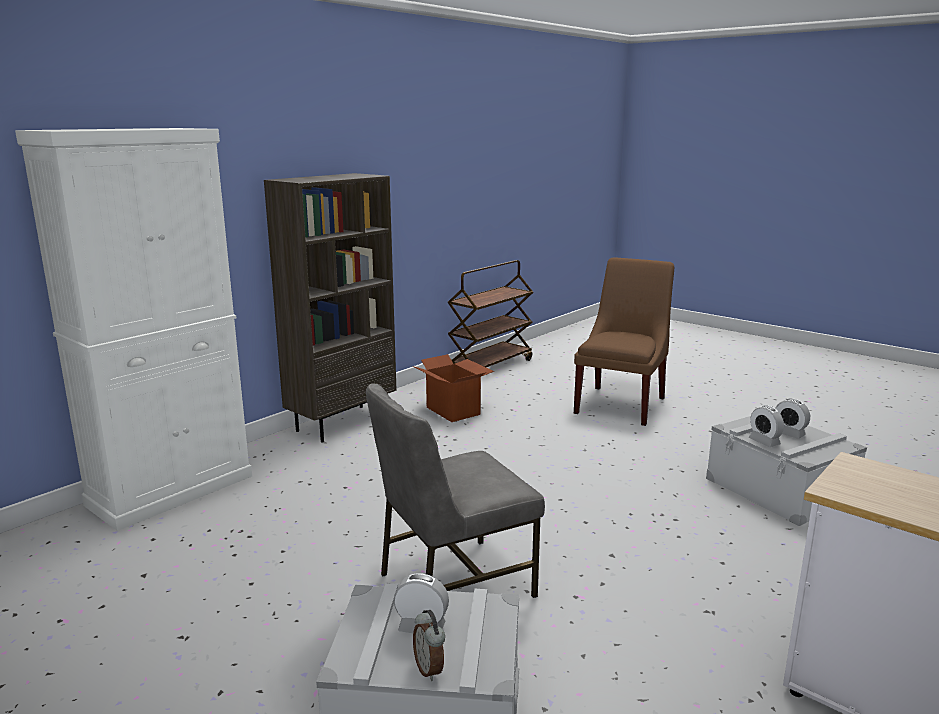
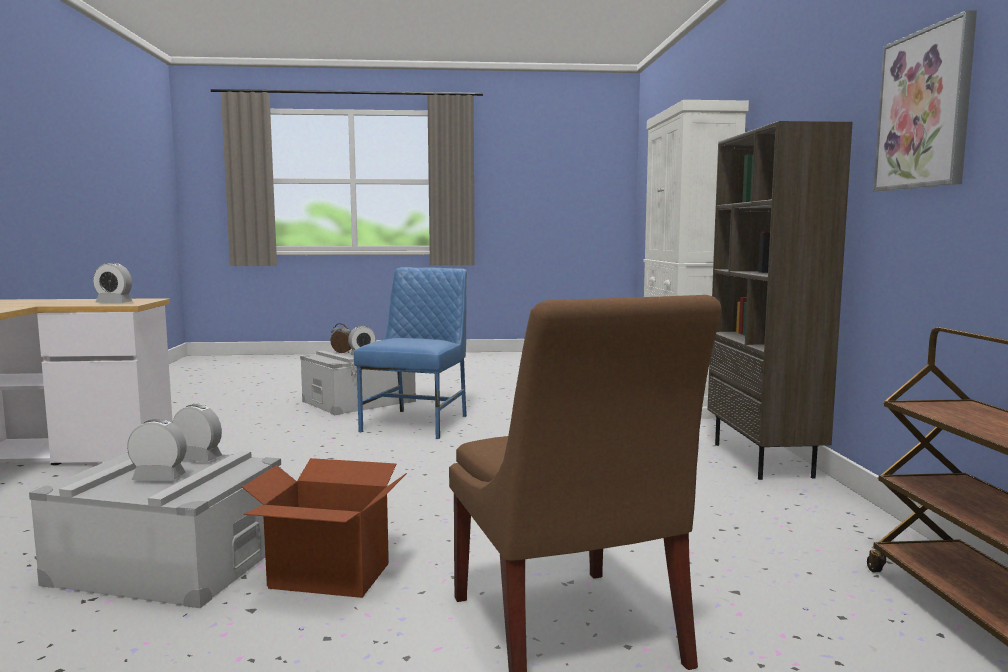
camera: 135 degrees right, 10 degrees down
grey chair [366,383,545,598] -> blue chair [354,267,467,439]
cardboard box [413,354,494,422] -> cardboard box moved to [242,458,407,598]
none -> alarm clock [93,263,132,303]
none -> picture [873,10,977,192]

